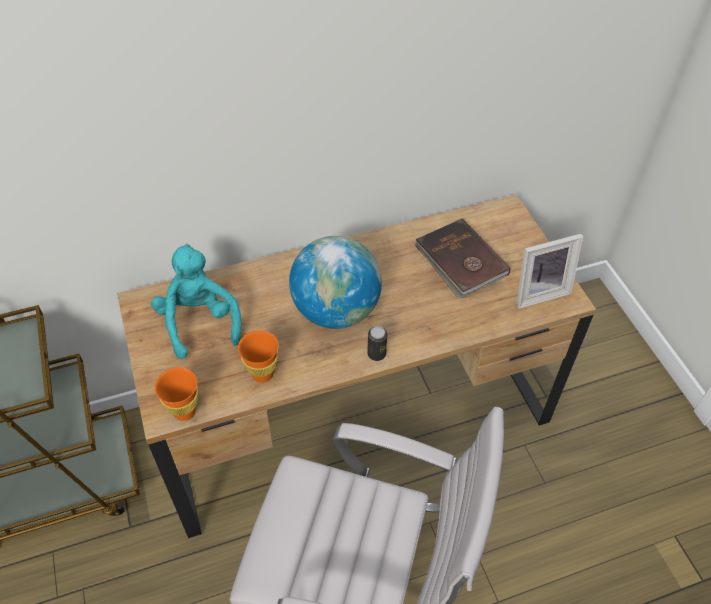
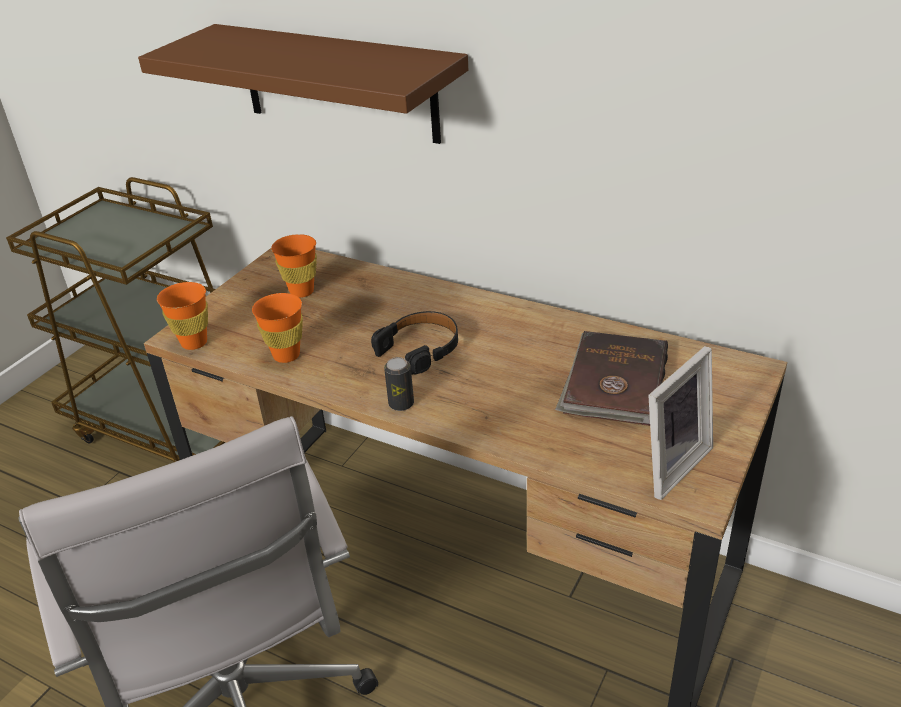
camera: 50 degrees right, 15 degrees down
turquoise plush toy [151,244,241,359] -> orange cup [271,234,317,298]
globe [289,236,382,329] -> black headphones [371,311,458,375]
picture frame [516,234,583,309] -> picture frame turned 75 degrees counterclockwise [648,346,713,500]
none -> brown shelf [138,24,468,144]

